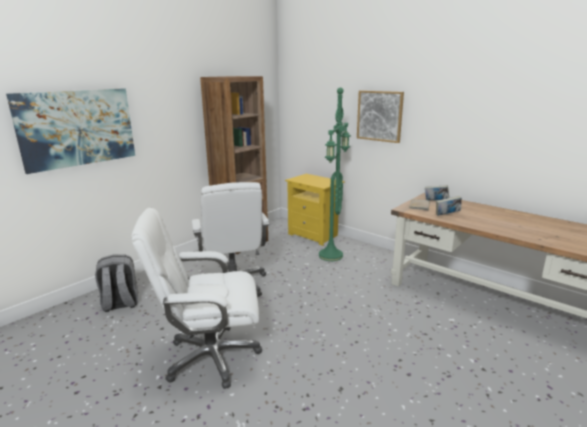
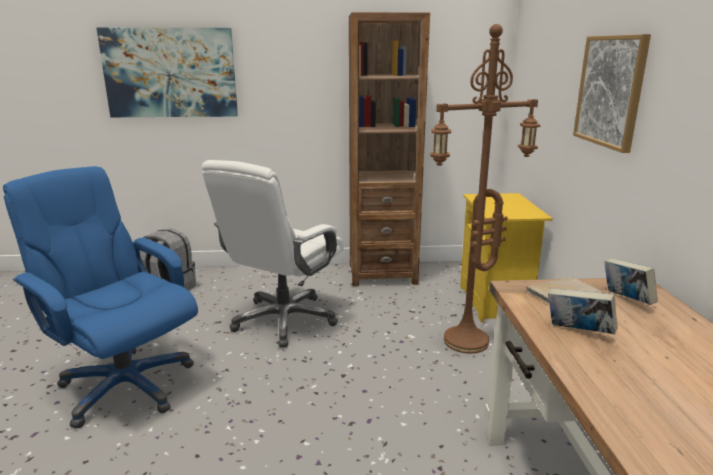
camera: 45 degrees right, 0 degrees up
white office chair [131,208,262,389] -> blue office chair [3,166,198,429]
green floor lamp [319,88,351,261] -> brown floor lamp [430,24,541,354]

